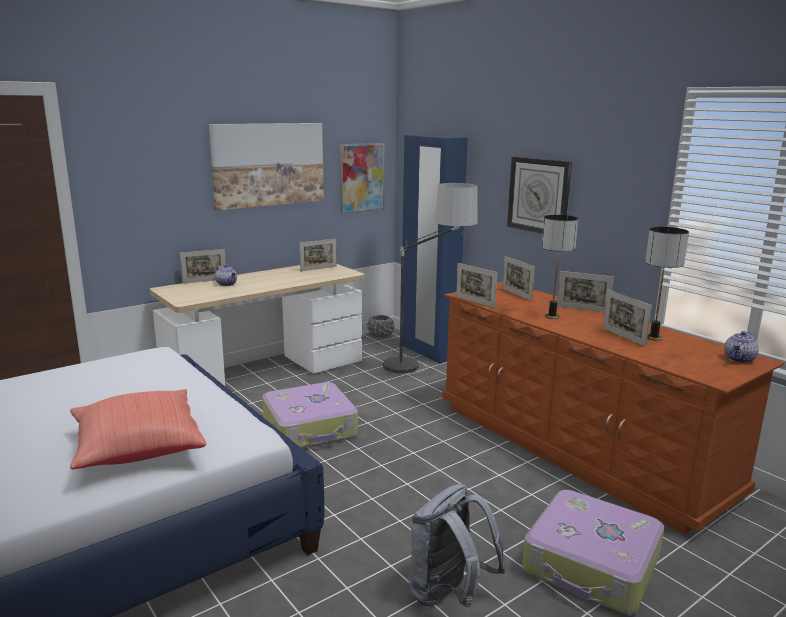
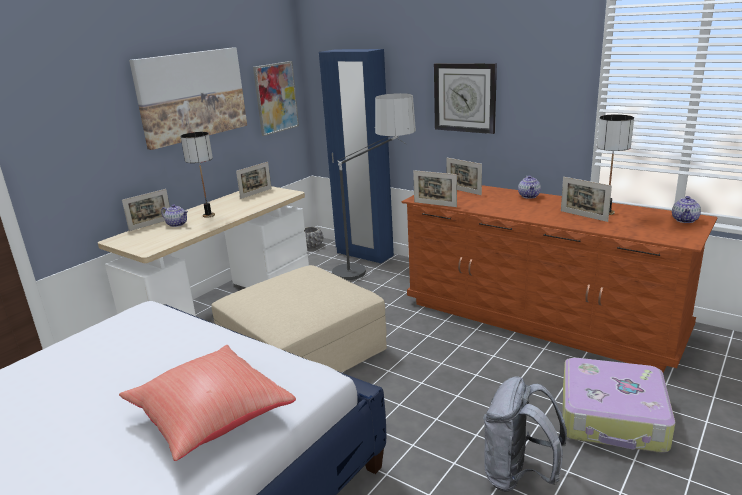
camera: 15 degrees left, 5 degrees up
suitcase [262,382,358,448] -> beige ottoman [211,265,387,372]
table lamp [542,215,578,319] -> table lamp moved to [181,132,215,218]
picture frame [557,271,614,312] -> teapot [518,176,541,198]

